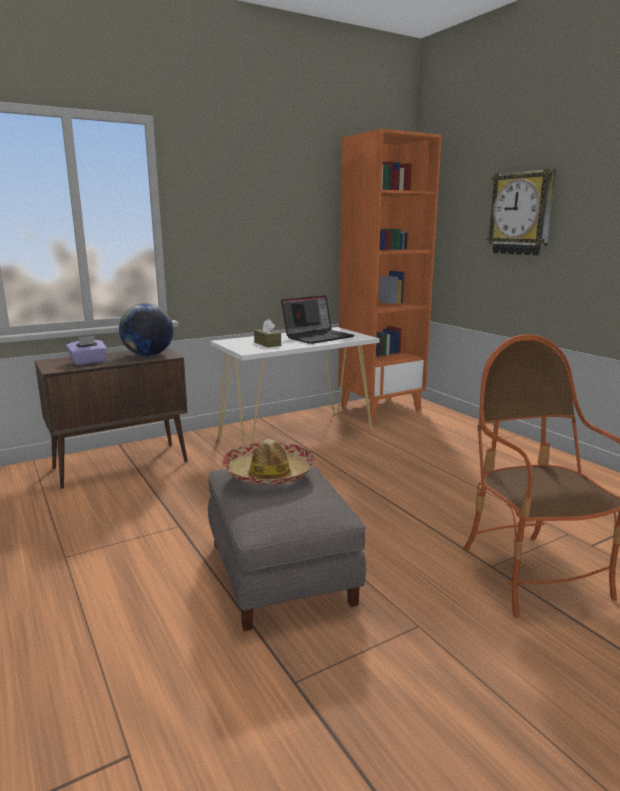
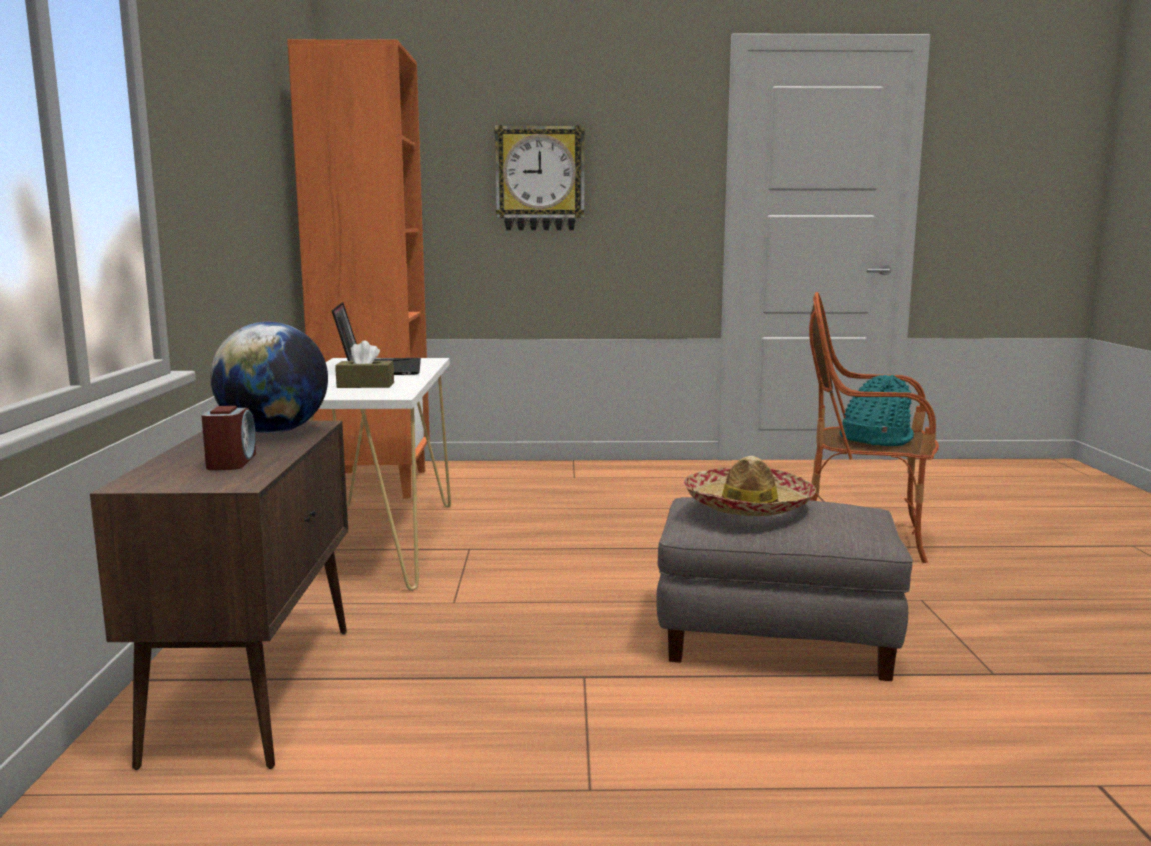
camera: 60 degrees left, 5 degrees down
purple tissue box [66,335,107,365] -> alarm clock [201,406,256,470]
none -> turquoise hat [840,375,914,446]

